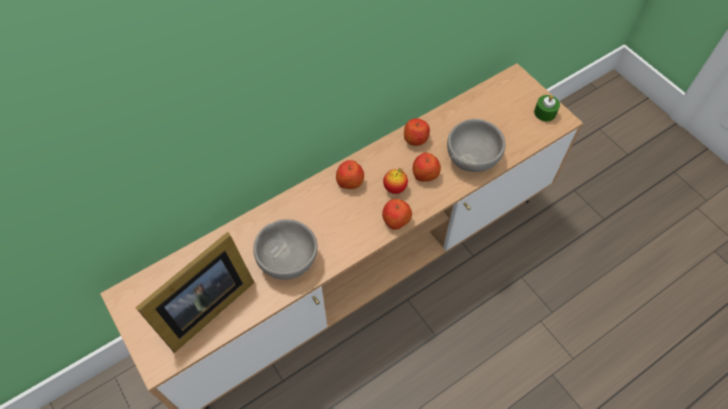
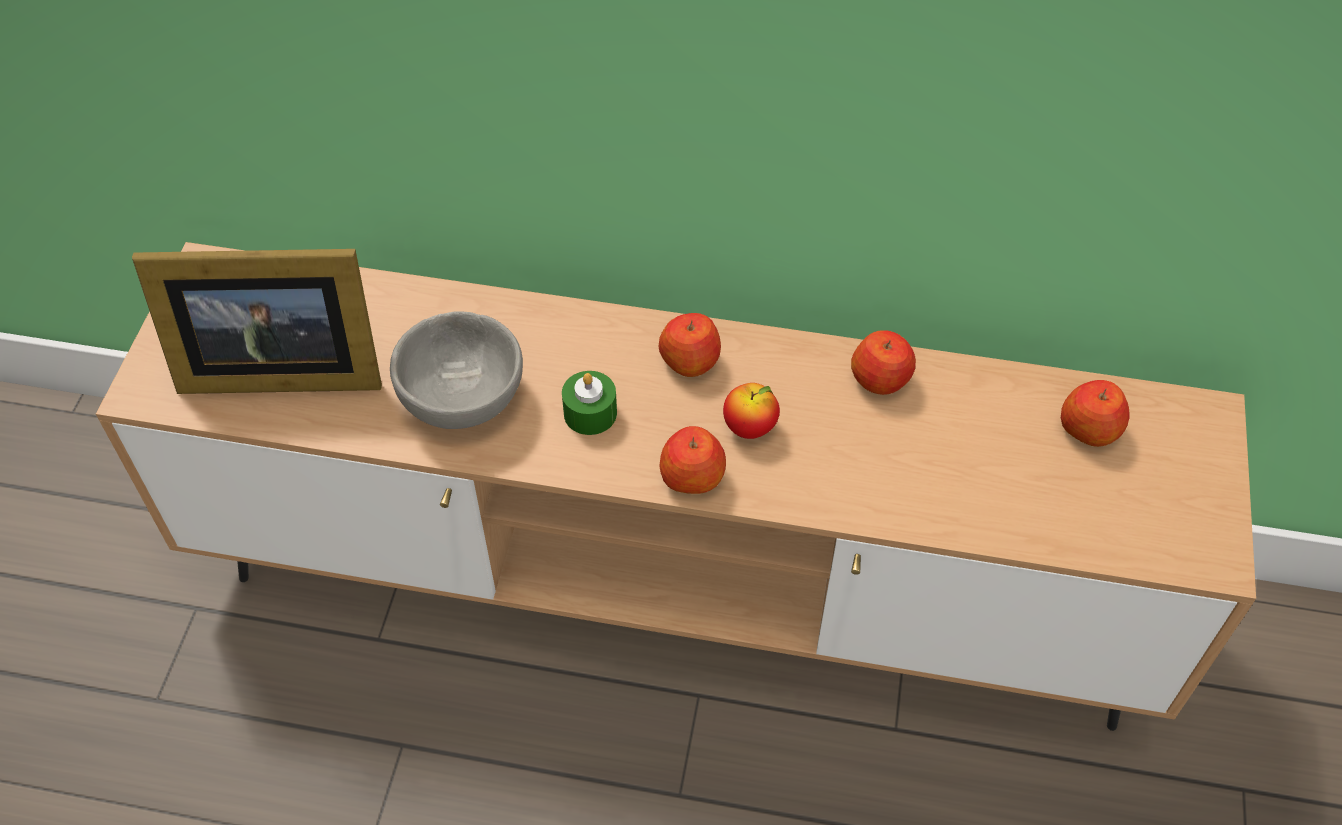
camera: 45 degrees right, 5 degrees down
apple [413,153,441,181] -> apple moved to [1061,380,1130,447]
grey bowl [447,119,505,172] -> none
green candle [534,95,560,121] -> green candle moved to [562,371,617,435]

